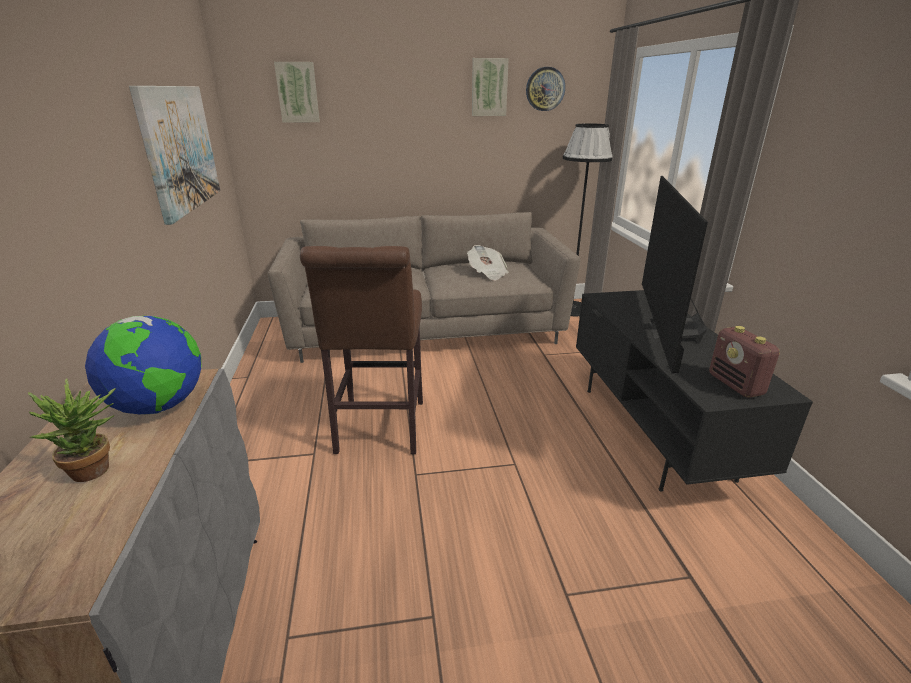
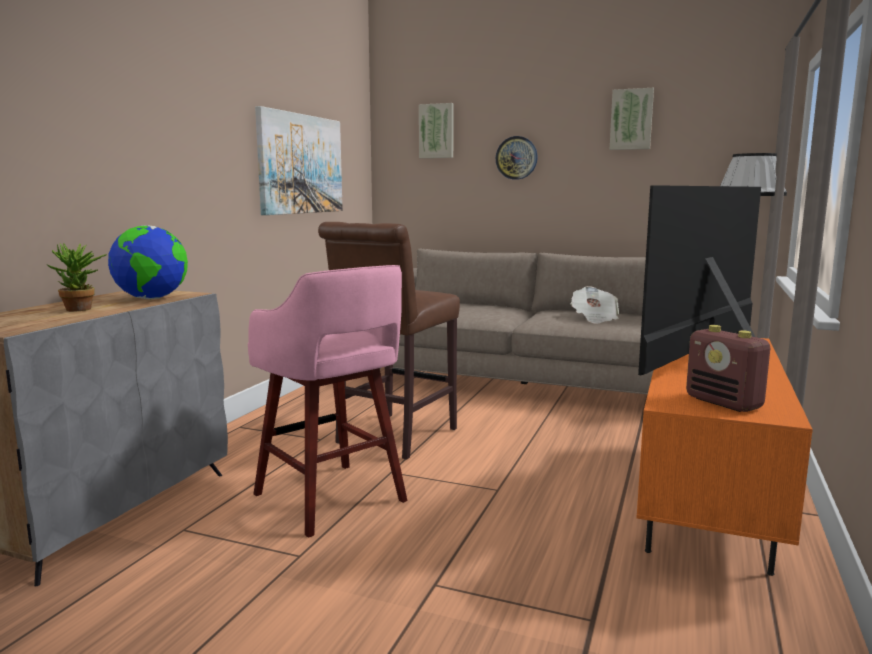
camera: 30 degrees right, 15 degrees down
wall clock [526,67,565,111] -> wall clock moved to [496,136,538,180]
black tv stand [576,290,813,492] -> orange tv stand [637,338,813,576]
radio [709,326,780,398] -> radio turned 45 degrees counterclockwise [686,325,770,412]
none -> pink stool [248,265,407,538]

